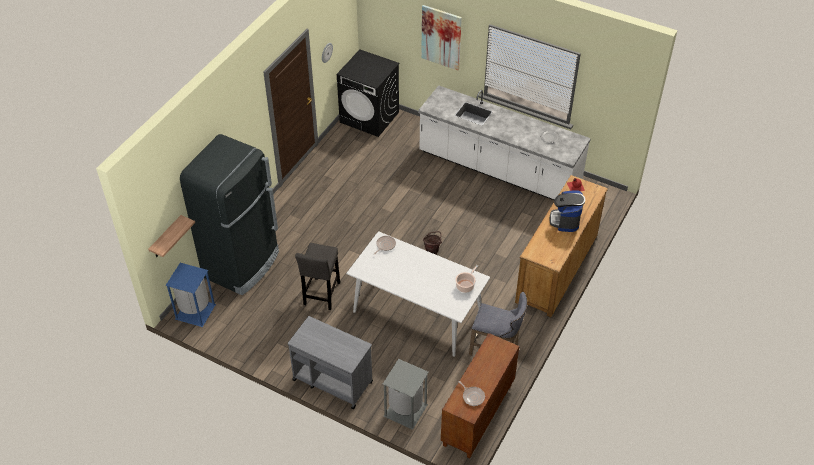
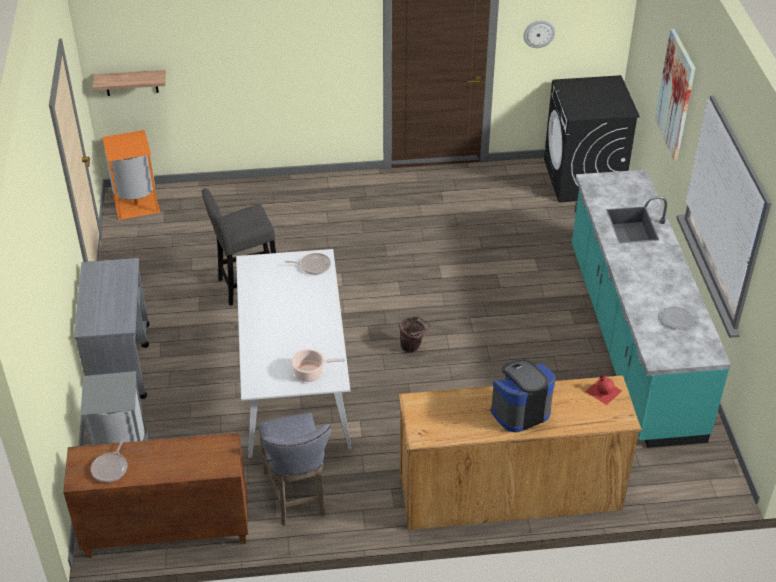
camera: 55 degrees right, 5 degrees down
blue trash can [165,263,216,327] -> orange trash can [102,130,160,220]
black fridge [180,134,279,295] -> none
white counter [418,85,591,200] -> turquoise counter [572,170,731,448]

